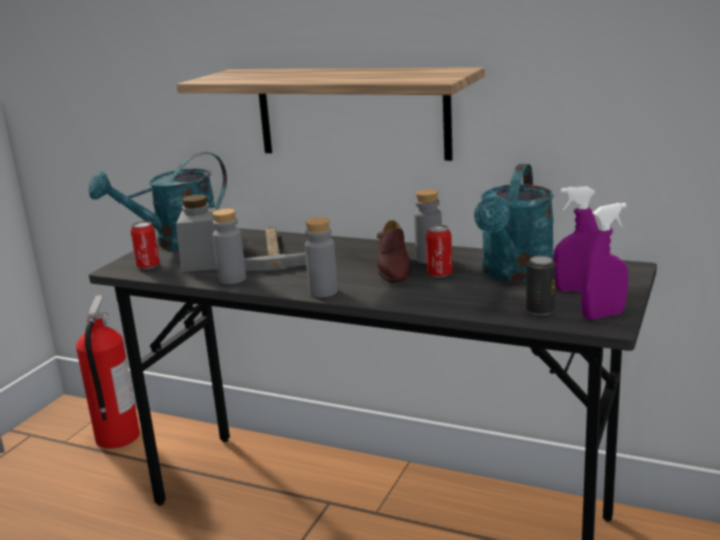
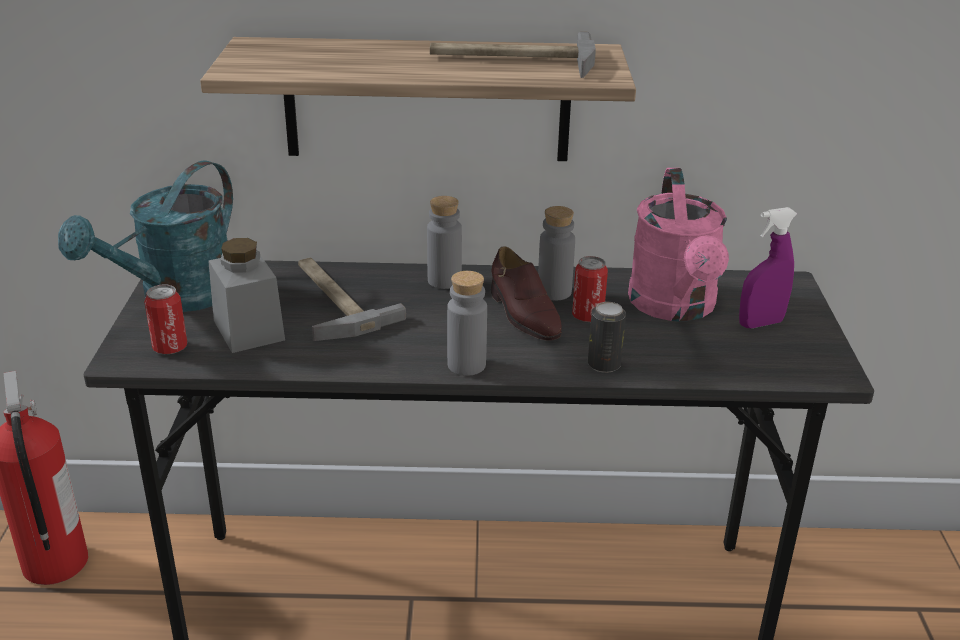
camera: 25 degrees left, 10 degrees up
grey bottle [212,209,246,284] -> grey bottle moved to [427,196,462,289]
turquoise watering can [474,164,554,283] -> pink watering can [628,168,729,322]
can [526,256,556,315] -> can moved to [588,302,626,373]
purple spray bottle [581,203,628,320] -> none
none -> hammer [430,31,596,78]

